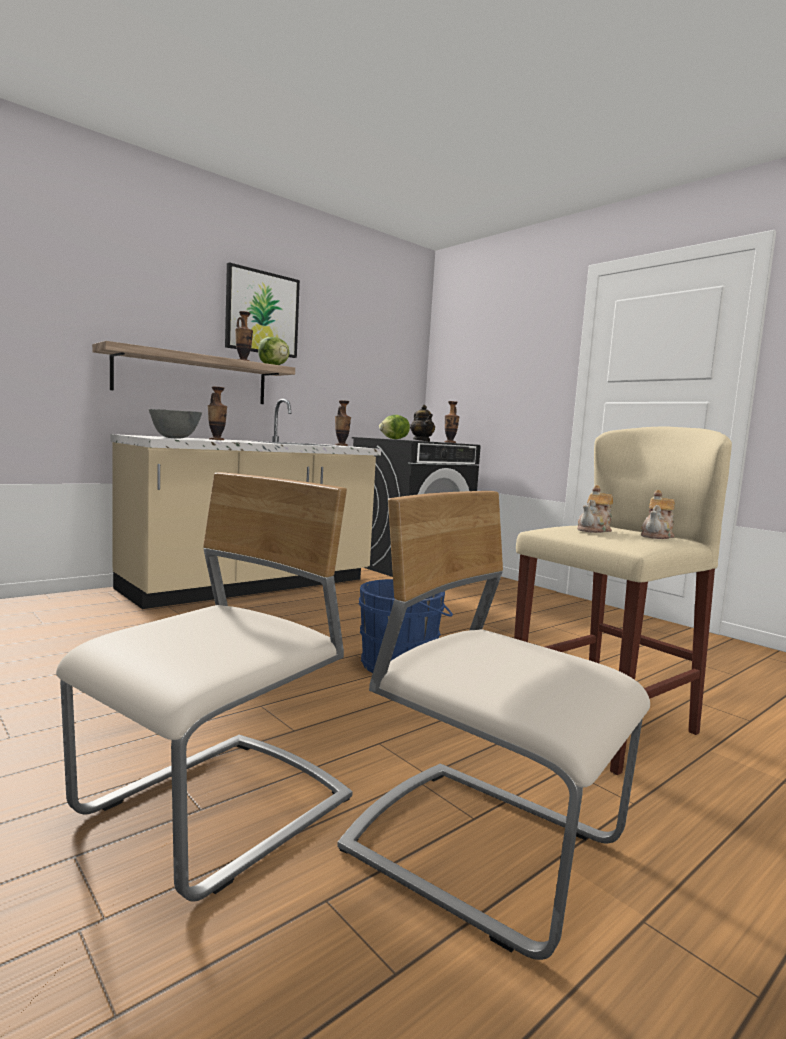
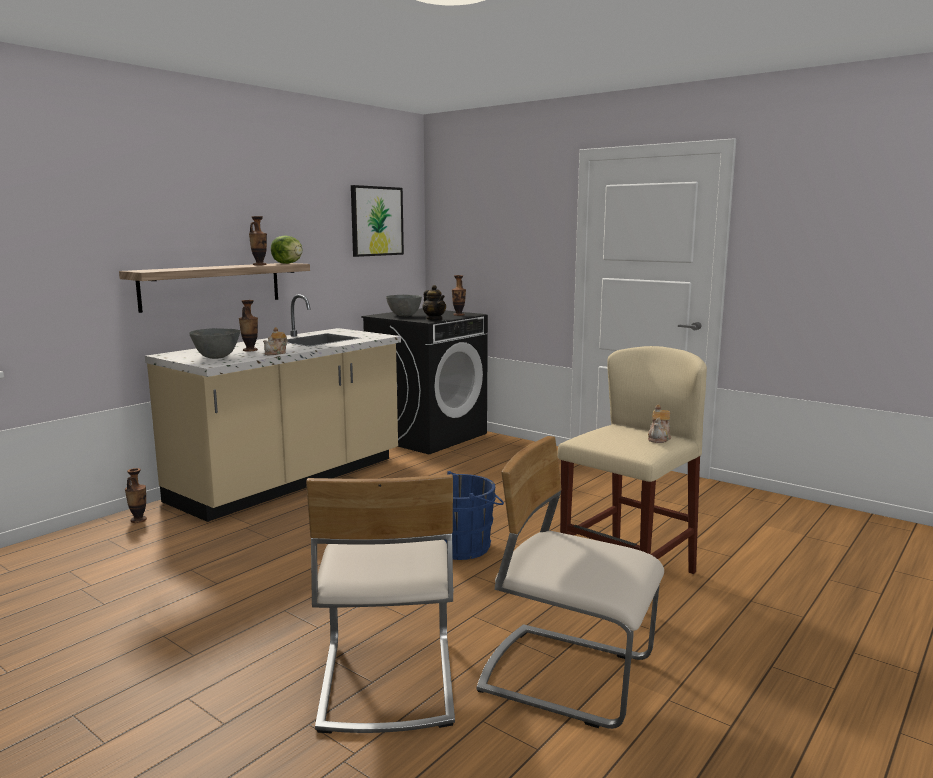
camera: 10 degrees left, 5 degrees up
beige chair [56,472,353,901] -> beige chair turned 150 degrees clockwise [306,474,455,733]
picture [225,262,300,358] -> picture moved to [351,185,404,257]
vase [335,400,351,446] -> vase moved to [125,468,147,523]
lettuce [379,415,410,439] -> grey bowl [386,295,422,316]
teapot [577,485,613,533] -> teapot moved to [263,327,288,355]

